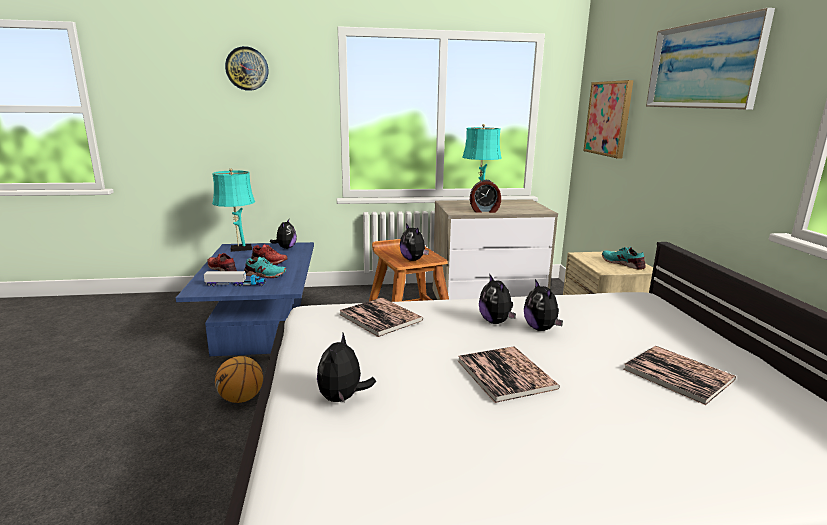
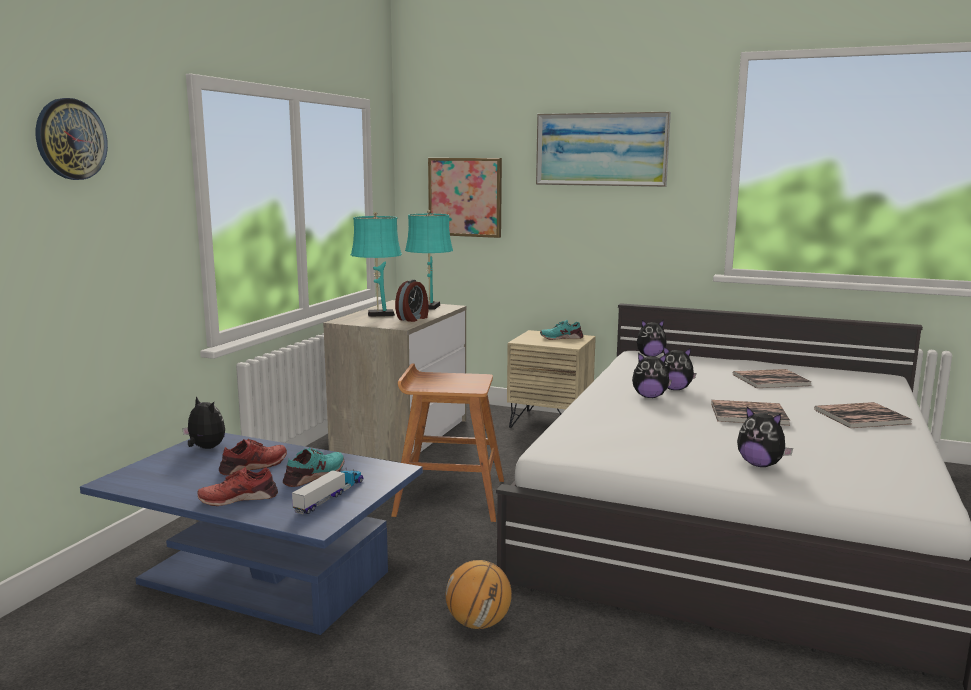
camera: 60 degrees left, 5 degrees down
turquoise table lamp [212,168,255,252] -> turquoise table lamp moved to [405,210,453,310]
book [339,298,423,337] -> book moved to [814,402,913,428]
plush toy [400,224,429,261] -> plush toy moved to [637,320,667,357]

